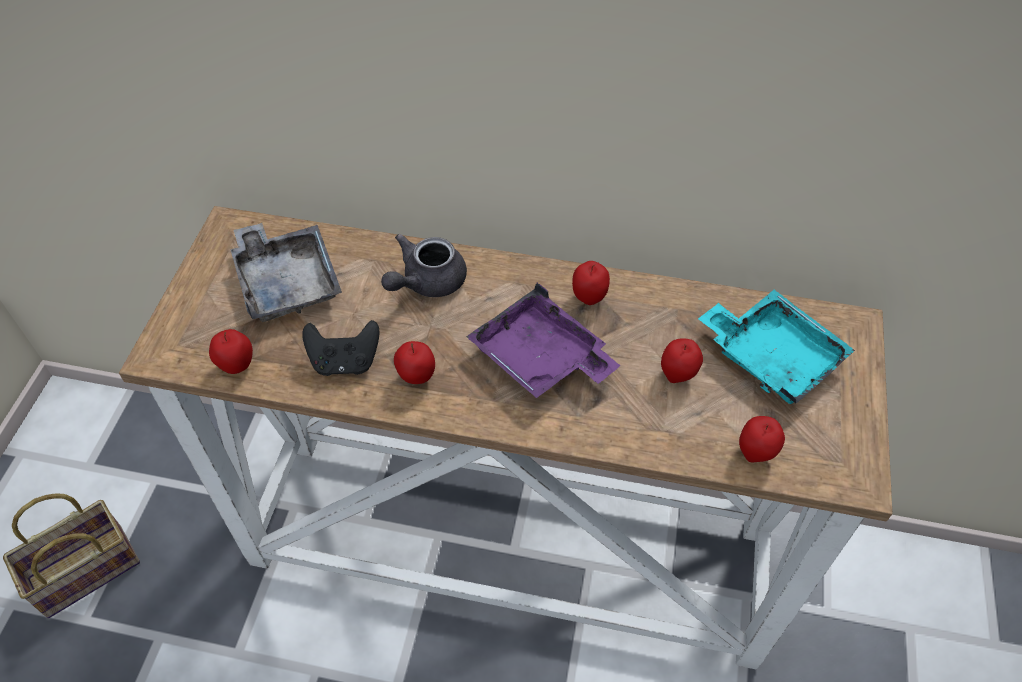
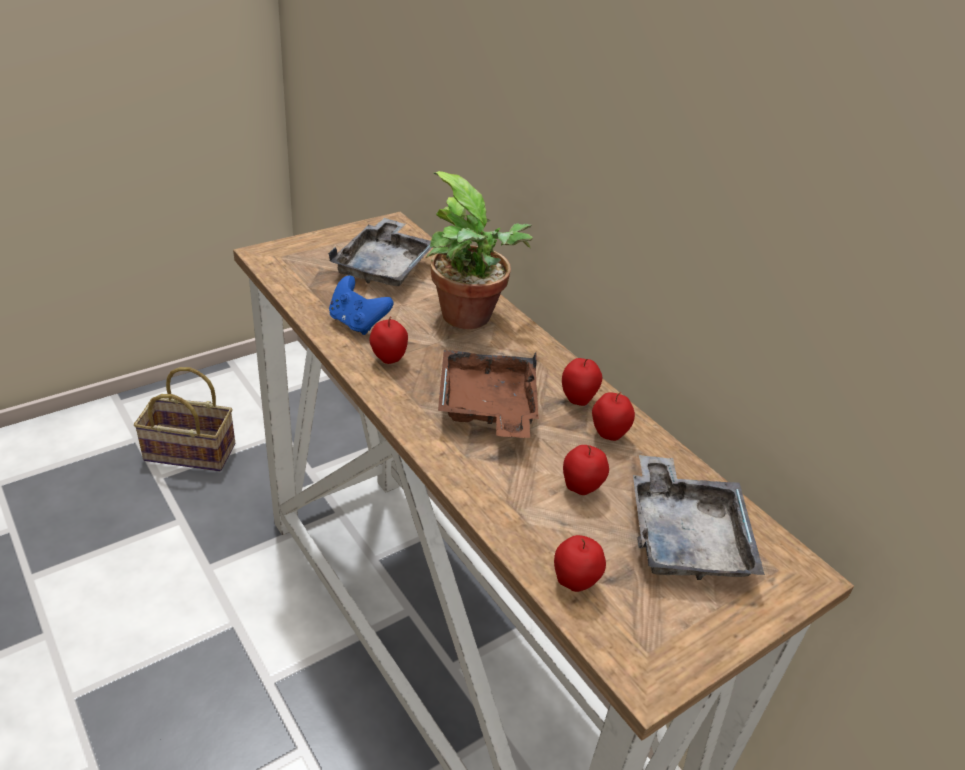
camera: 40 degrees right, 15 degrees down
apple [209,329,253,374] -> apple moved to [592,392,635,441]
black game controller [302,320,380,376] -> blue game controller [329,276,394,335]
grey teapot [381,234,467,297] -> potted plant [425,171,533,329]
purple tray [466,283,620,398] -> brown tray [438,350,539,438]
turquoise tray [698,290,855,404] -> grey tray [633,455,765,580]

